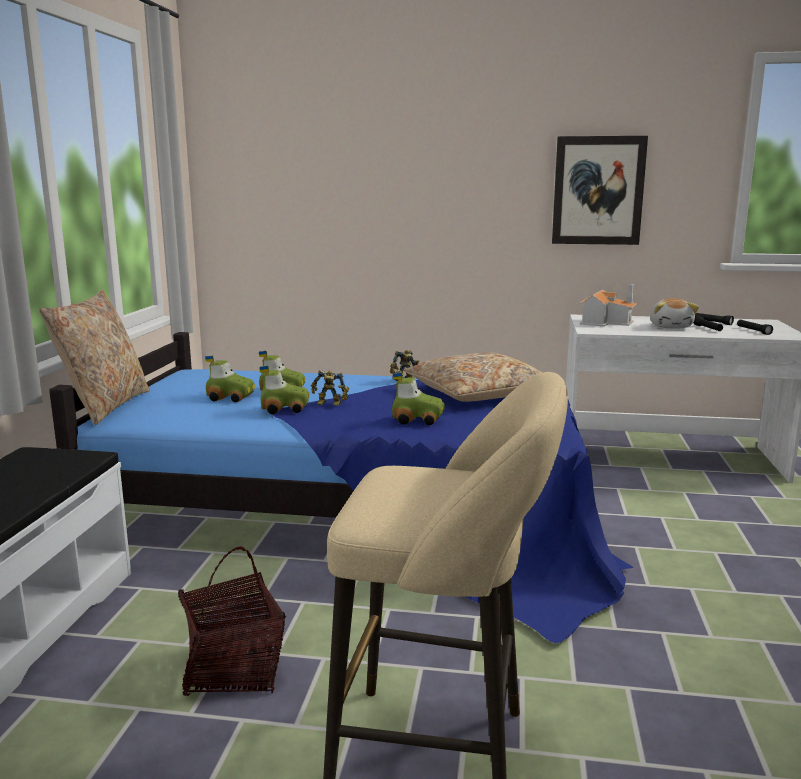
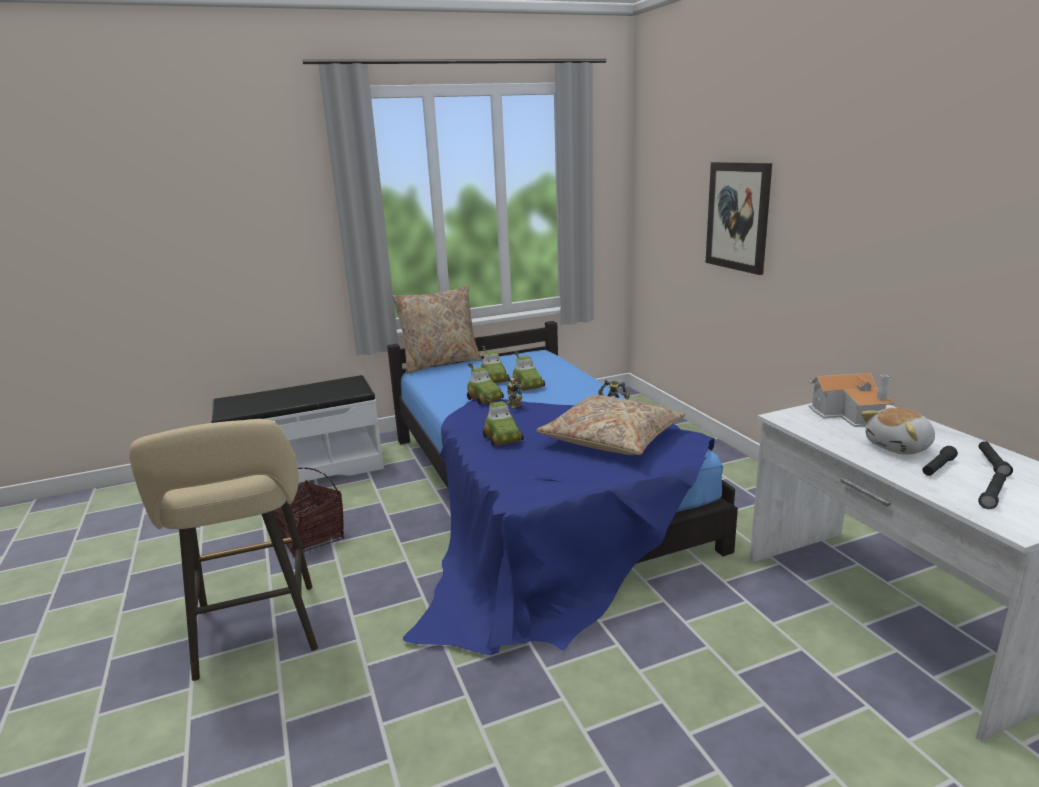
camera: 60 degrees right, 5 degrees up
picture [552,136,648,245] -> picture moved to [706,162,772,275]

